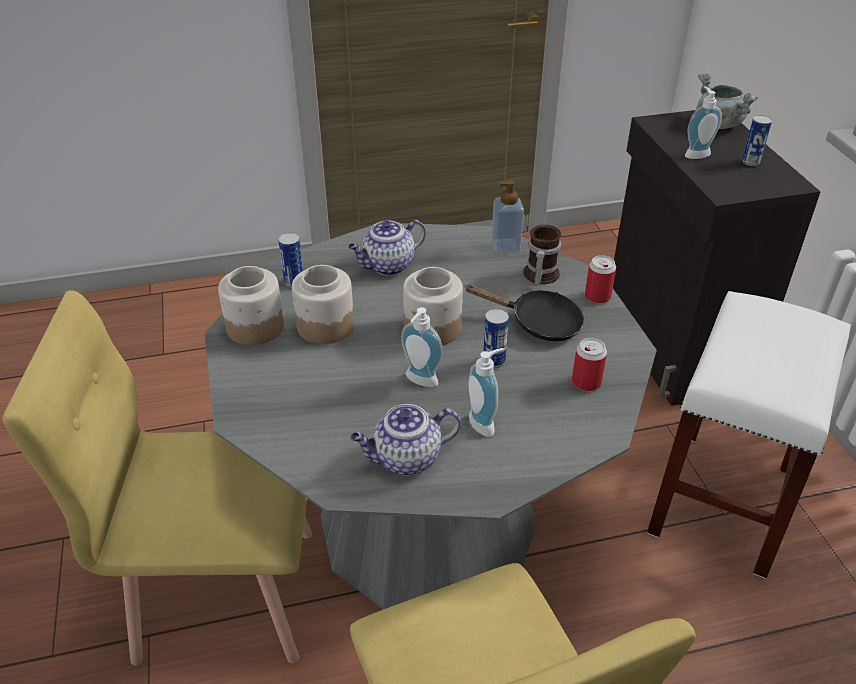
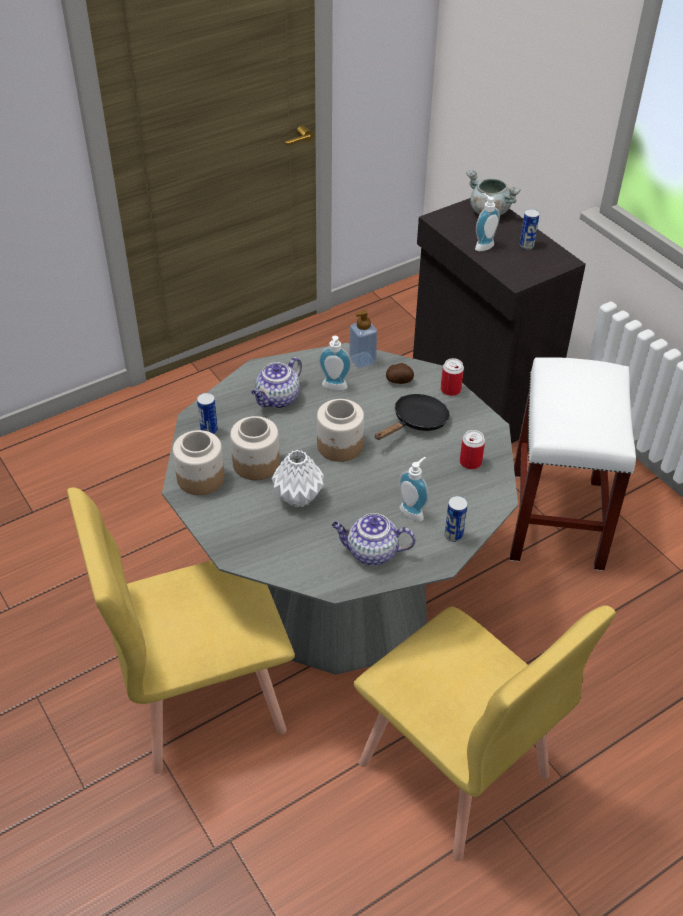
camera: 20 degrees left, 5 degrees up
teapot [350,404,461,476] -> teapot turned 45 degrees clockwise [332,513,416,566]
soap dispenser [401,307,443,387] -> soap dispenser moved to [318,336,352,390]
black frying pan [464,284,584,341] -> black frying pan turned 45 degrees counterclockwise [375,394,450,440]
can [483,309,509,369] -> can moved to [445,496,468,542]
mug [523,225,561,285] -> potato [386,363,414,384]
none -> white vase [272,450,324,508]

